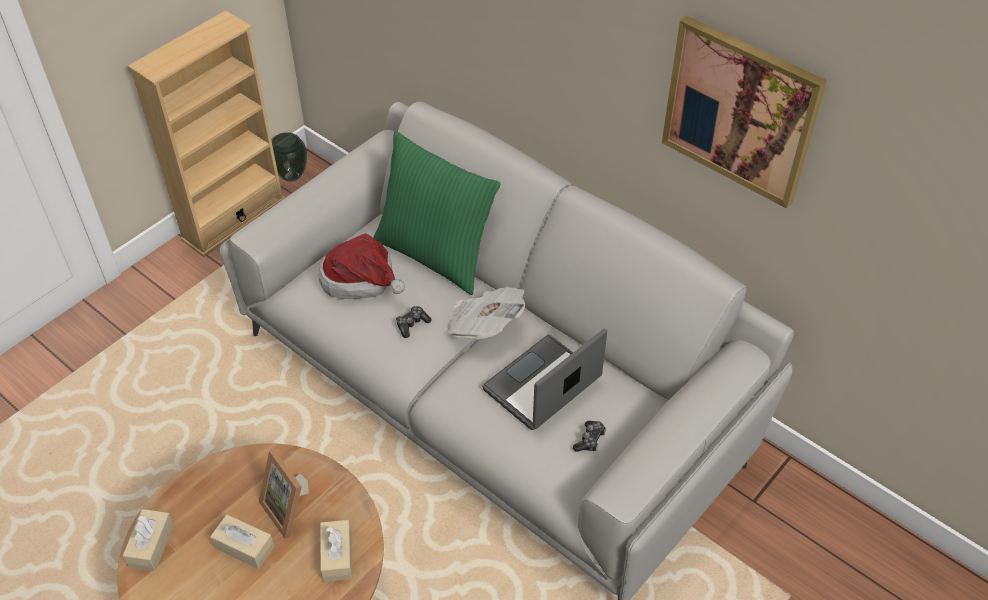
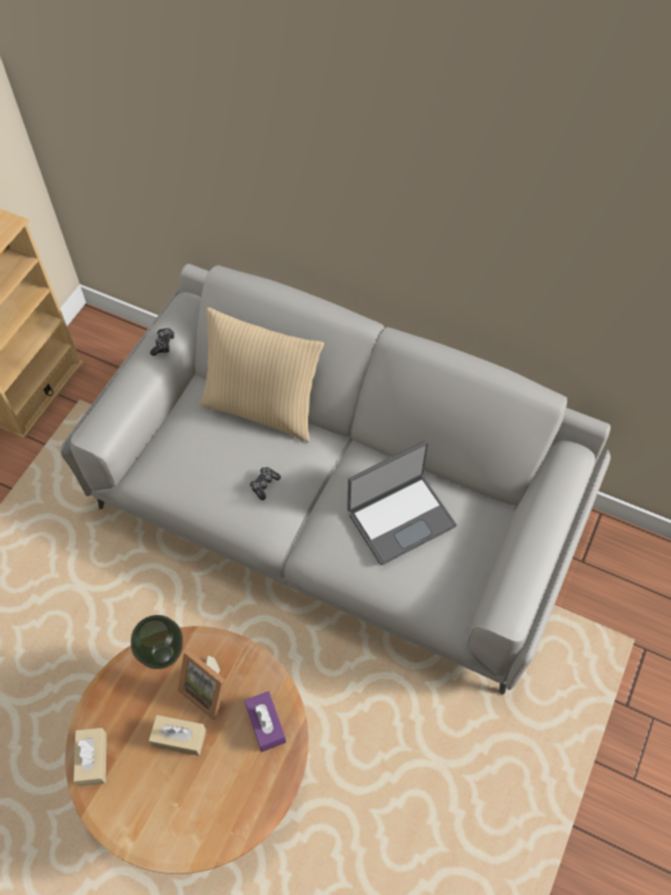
camera: 15 degrees left, 10 degrees up
vase [271,132,307,182] -> vase moved to [131,615,183,669]
hat [319,233,405,299] -> none
beige tissue box [320,520,352,582] -> purple tissue box [245,691,286,752]
green pillow [373,131,501,295] -> beige pillow [200,307,324,442]
newspaper [447,286,525,339] -> none
laptop [482,329,607,430] -> laptop turned 150 degrees counterclockwise [347,441,457,565]
game controller [573,421,606,452] -> game controller moved to [150,328,175,356]
picture [662,16,827,209] -> none

